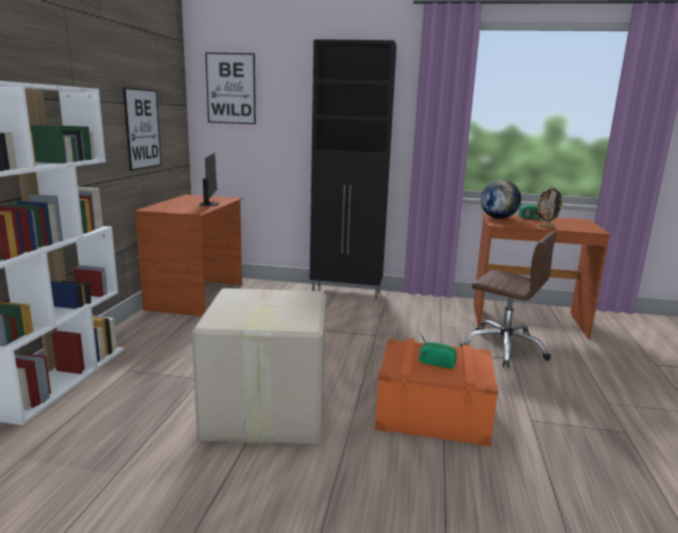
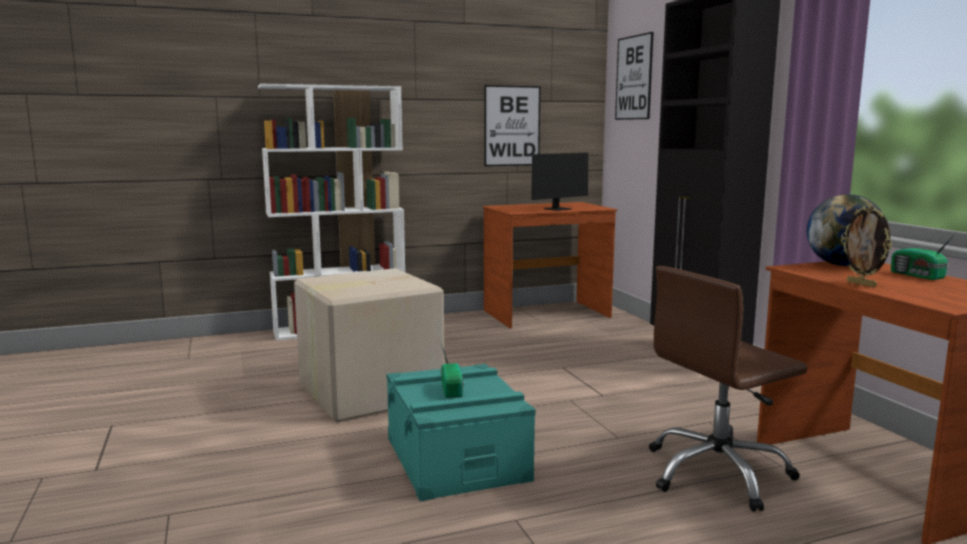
camera: 60 degrees right, 5 degrees down
orange storage box [375,338,498,447] -> turquoise storage box [387,364,536,501]
brown office chair [460,231,558,368] -> brown office chair turned 60 degrees clockwise [649,266,808,512]

